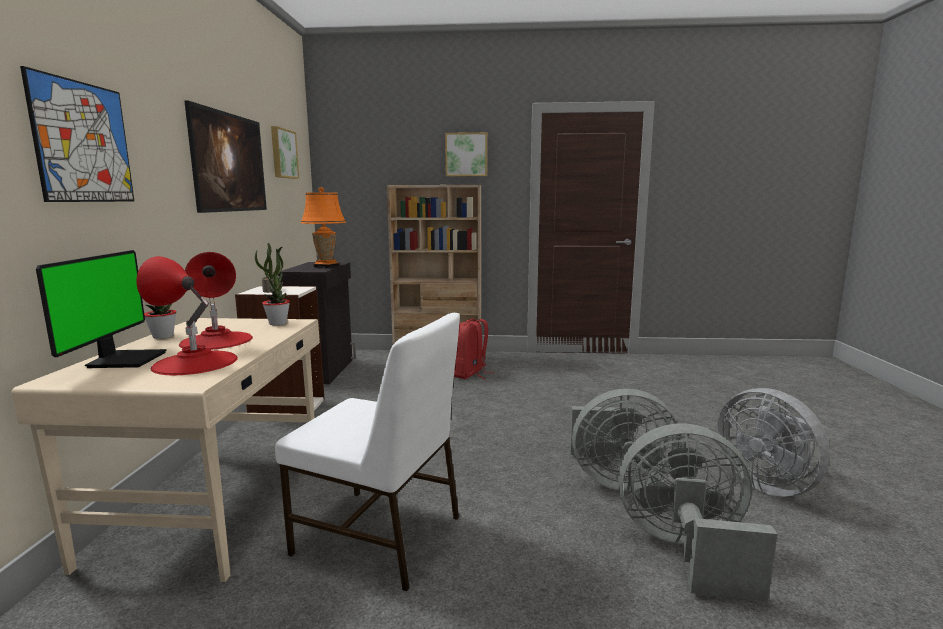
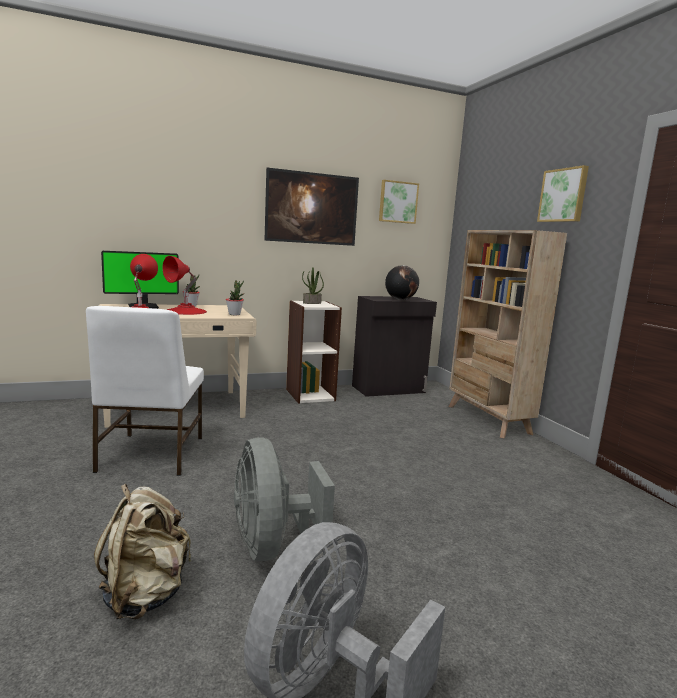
camera: 65 degrees right, 0 degrees up
picture [20,66,134,202] -> none
orange table lamp [301,187,346,268] -> globe [385,265,419,300]
red backpack [454,319,493,379] -> none
grey fan [618,423,777,602] -> beige backpack [94,484,191,620]

